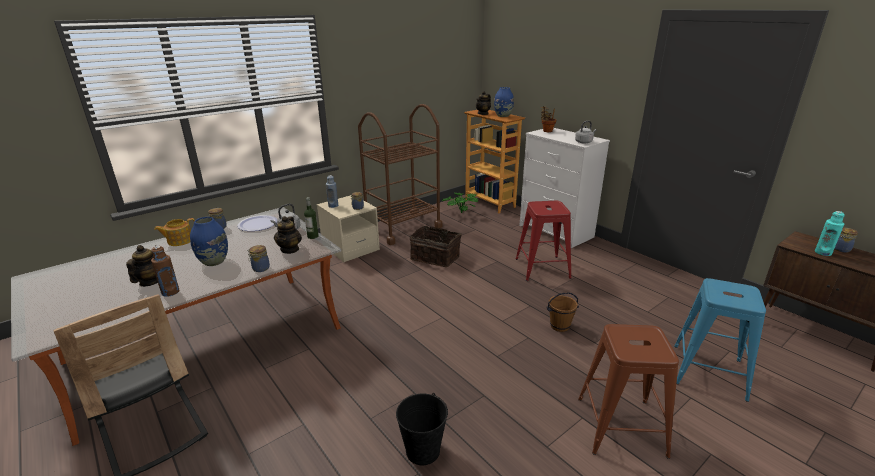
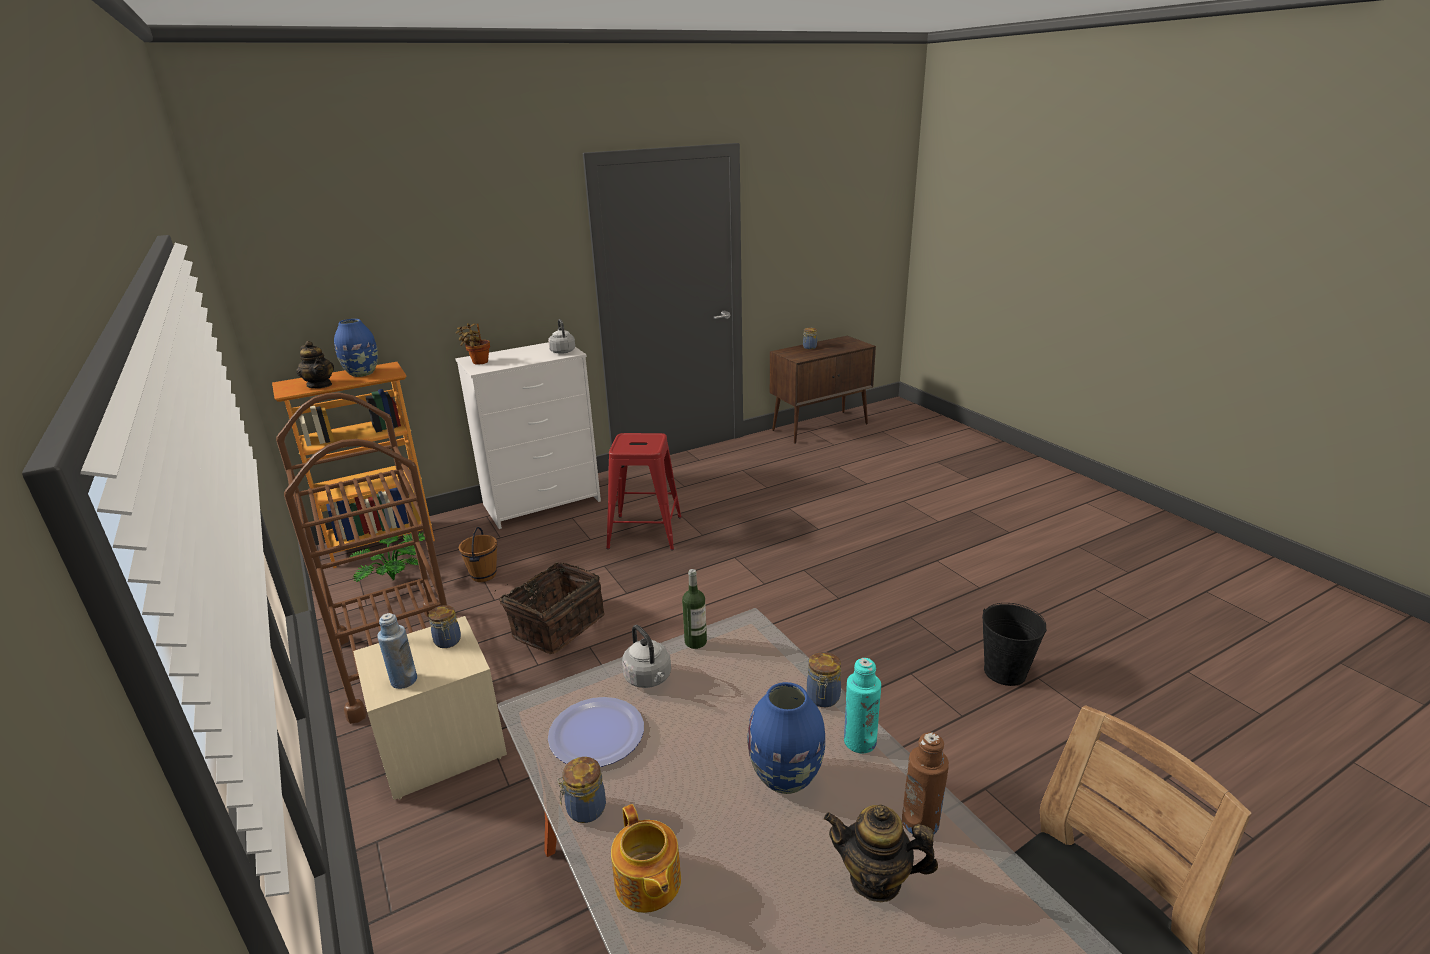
camera: 80 degrees left, 0 degrees up
teapot [274,216,302,254] -> none
brown bucket [546,292,579,332] -> brown bucket moved to [459,527,497,582]
brown stool [578,324,679,459] -> none
blue stool [674,278,766,402] -> none
turquoise bottle [815,211,845,256] -> turquoise bottle moved to [844,658,881,753]

